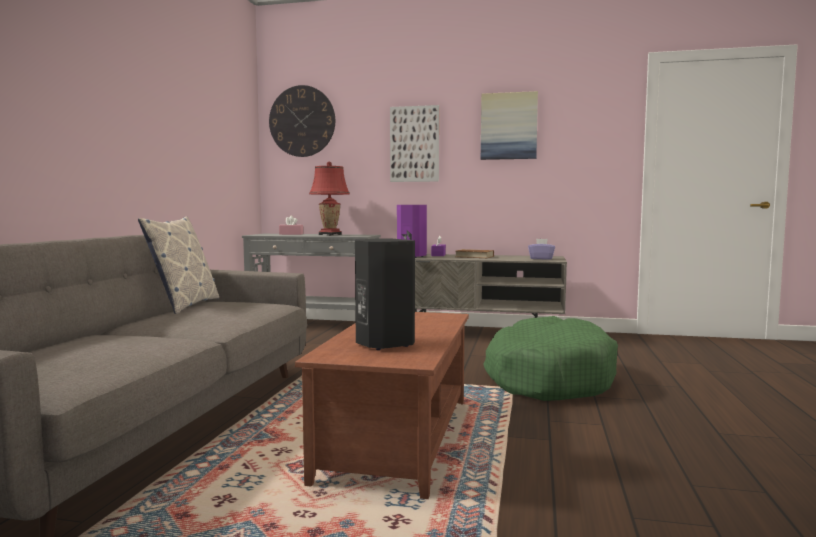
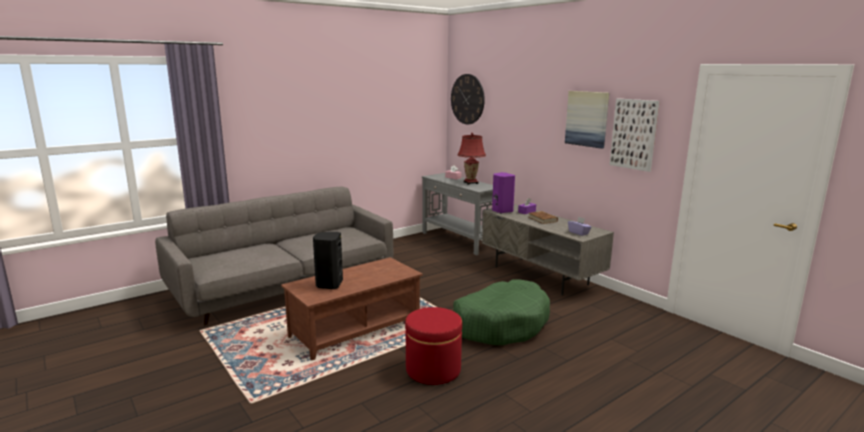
camera: 40 degrees right, 10 degrees up
pillow [138,216,219,314] -> none
picture [390,105,439,182] -> picture moved to [609,98,660,172]
none -> red ottoman [405,307,462,385]

